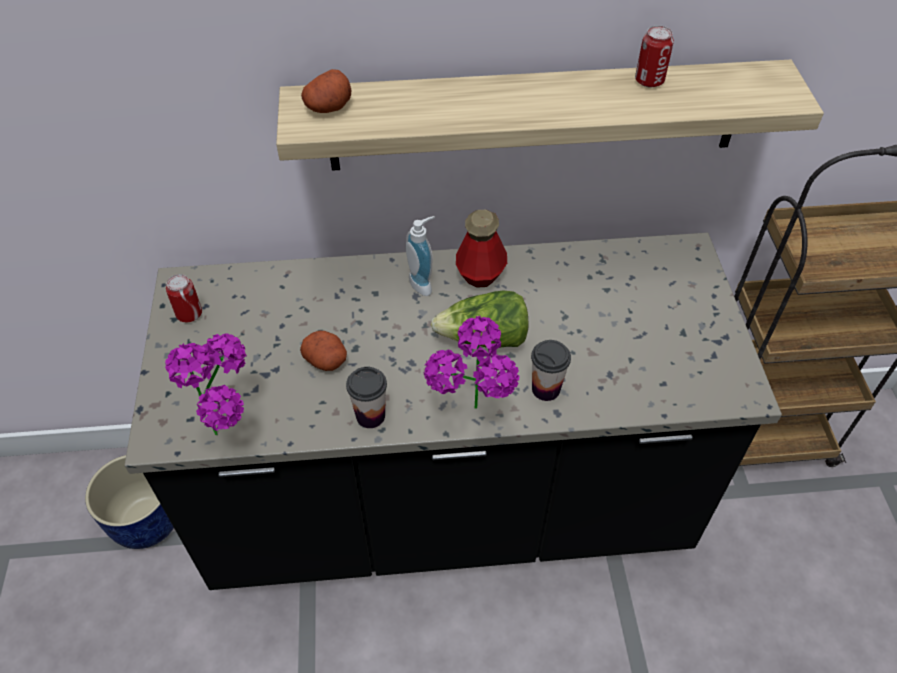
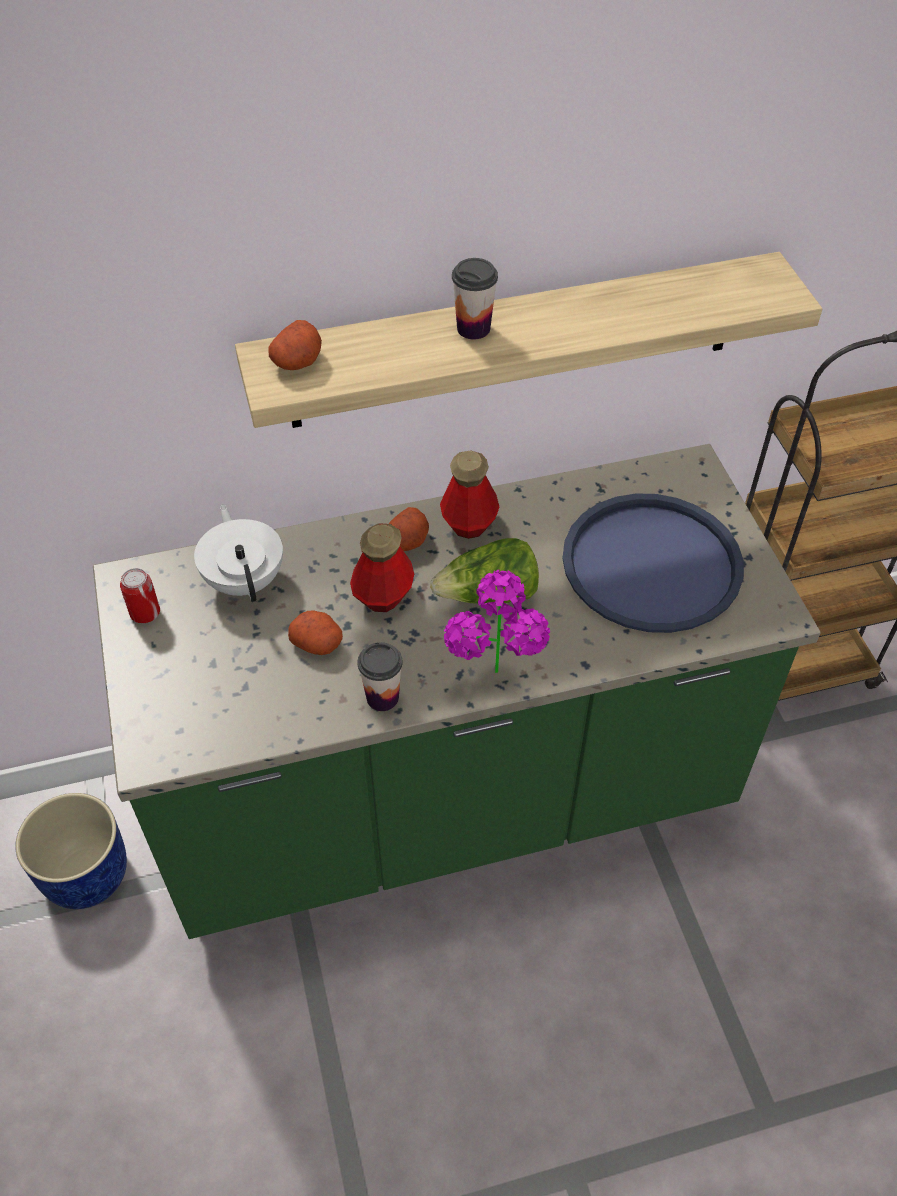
camera: 10 degrees left, 0 degrees up
black counter [125,233,782,590] -> green counter [93,444,821,939]
potted plant [165,333,247,435] -> none
soap dispenser [406,216,435,296] -> potato [389,507,429,551]
cup [531,340,571,401] -> cup moved to [452,258,498,339]
can [635,25,674,87] -> none
none -> white teapot [194,504,283,602]
none -> bottle [350,523,414,612]
none -> blue tray [562,493,744,633]

